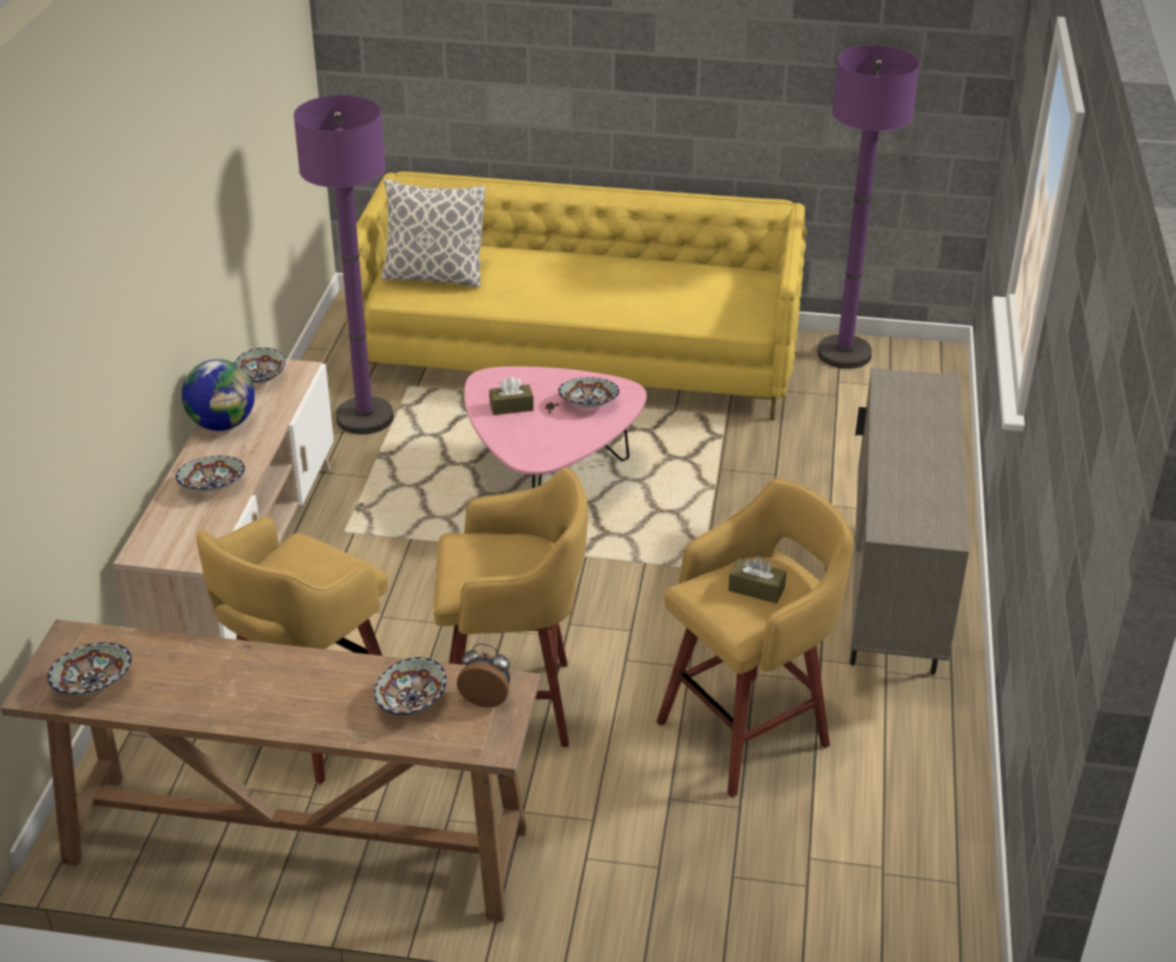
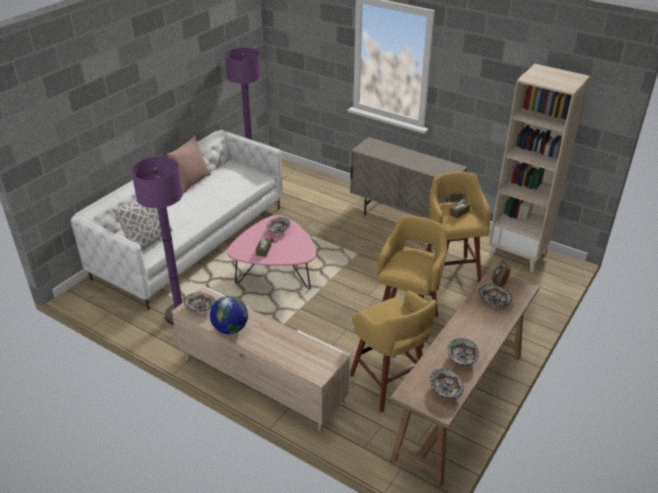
camera: 65 degrees left, 0 degrees up
bowl [176,456,245,492] -> bowl moved to [448,338,479,366]
yellow sofa [341,172,807,420] -> white sofa [71,130,283,310]
none -> pink pillow [167,136,211,194]
none -> beige bookcase [489,64,590,272]

